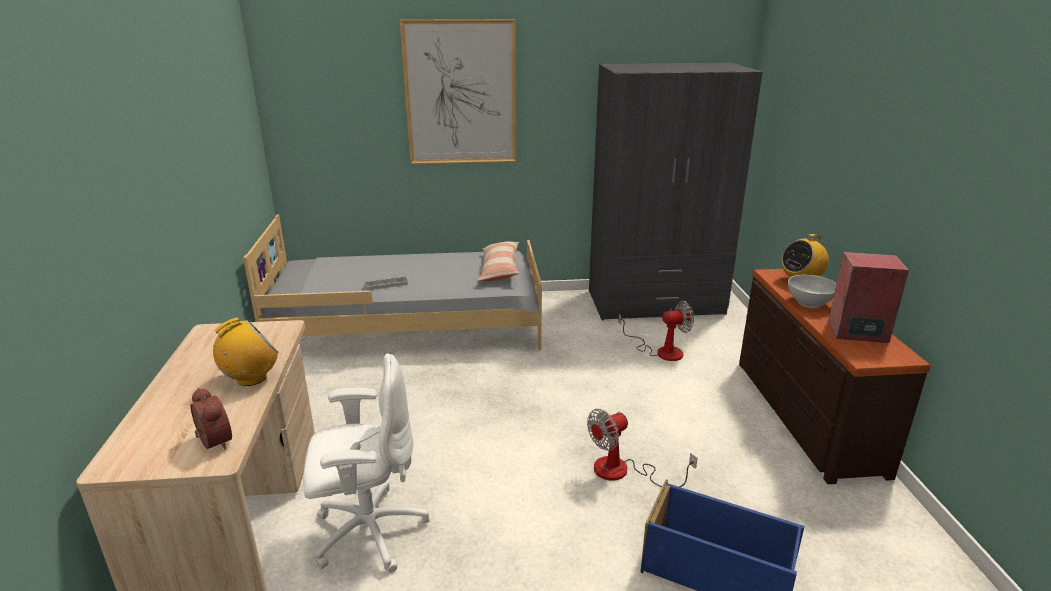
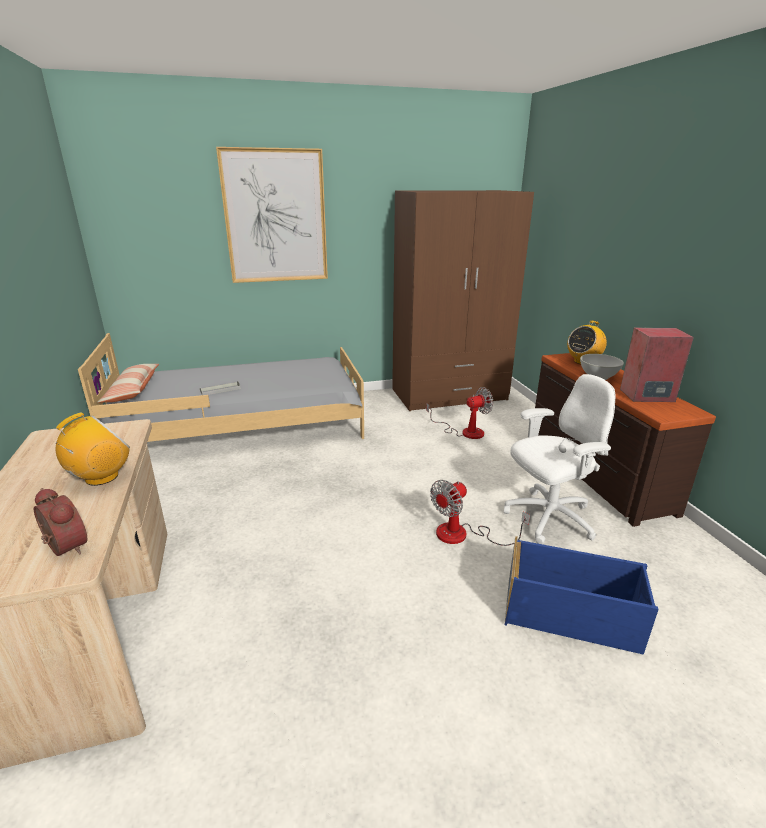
camera: 10 degrees left, 0 degrees up
white office chair [303,353,429,573] -> white office chair moved to [504,374,615,544]
pillow [477,242,520,281] -> pillow moved to [97,364,159,403]
grey wardrobe [589,63,762,320] -> brown wardrobe [392,190,534,411]

